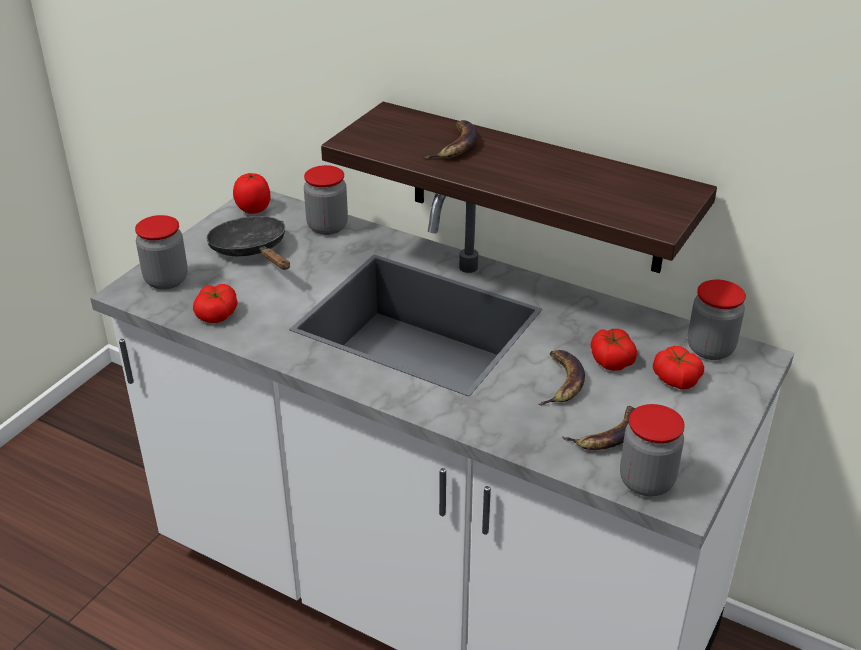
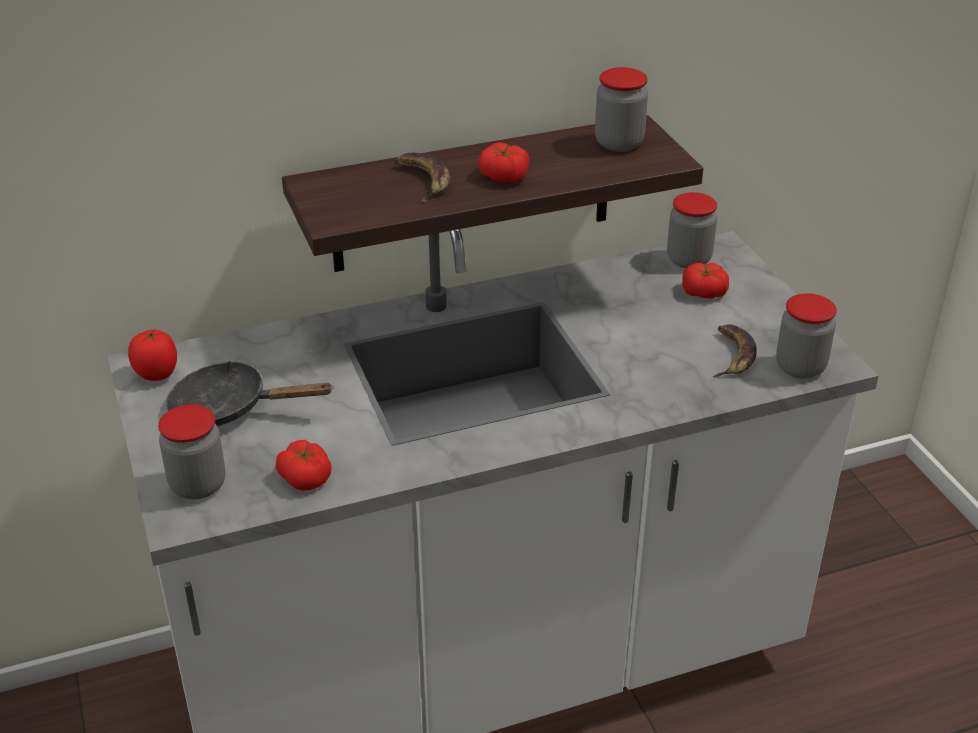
camera: 50 degrees left, 0 degrees up
jar [304,165,348,235] -> jar moved to [595,67,648,152]
banana [538,350,585,406] -> none
tomato [591,329,637,371] -> tomato moved to [478,142,530,183]

